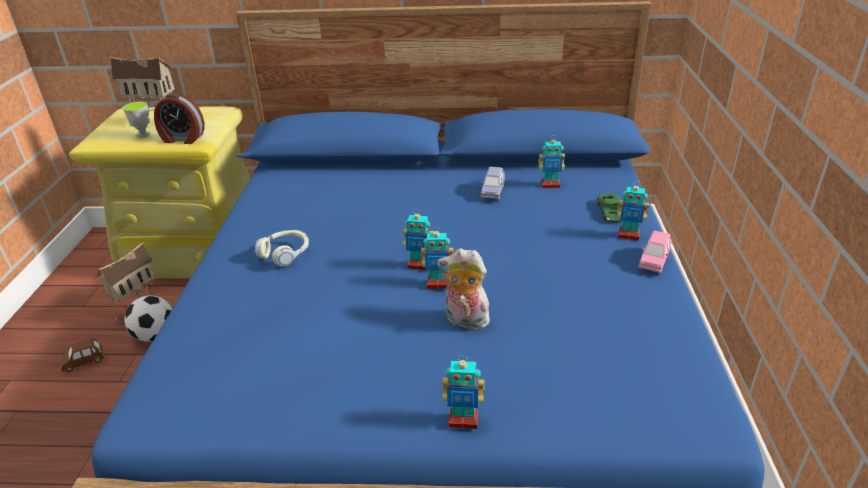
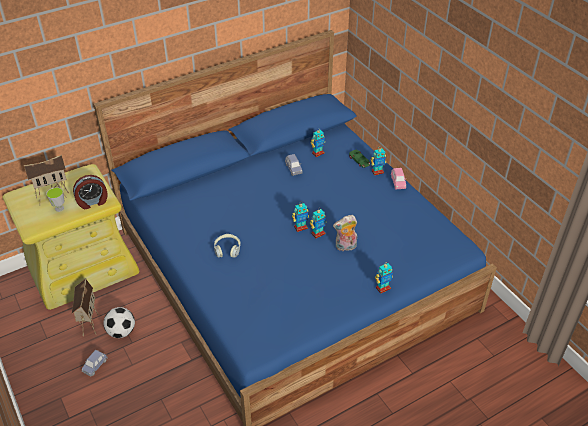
camera: 35 degrees left, 10 degrees up
brown toy car [61,338,104,372] -> blue toy car [82,350,107,376]

